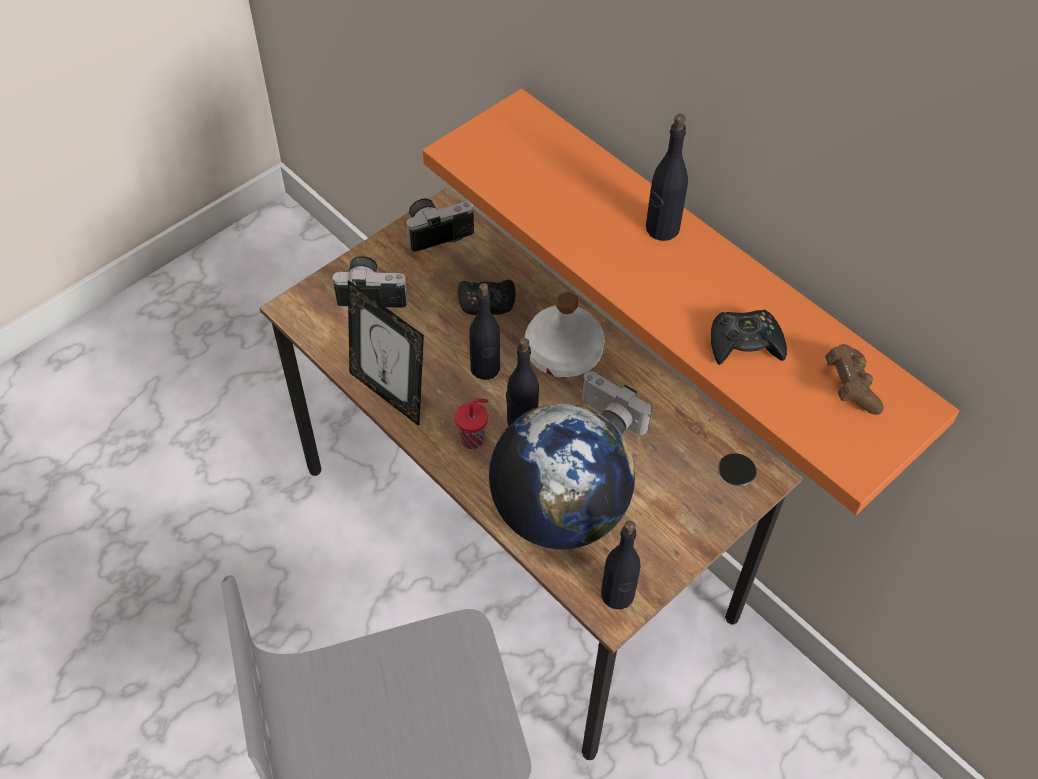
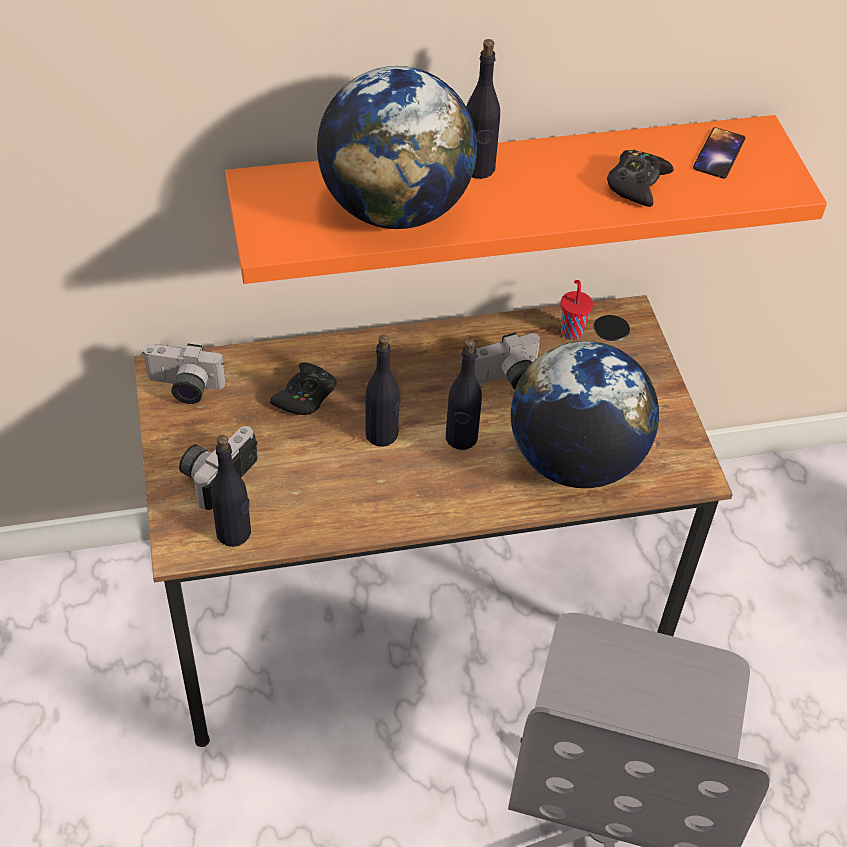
camera: 60 degrees left, 5 degrees down
picture frame [348,280,424,426] -> none
camera [405,199,474,252] -> camera turned 90 degrees counterclockwise [142,344,226,404]
red cup [455,398,488,449] -> red cup moved to [560,280,593,340]
white bottle [525,292,604,378] -> none
black bottle [601,521,640,609] -> black bottle moved to [211,435,251,547]
brown game controller [825,344,884,415] -> phone [693,127,745,179]
none -> globe [317,66,477,229]

